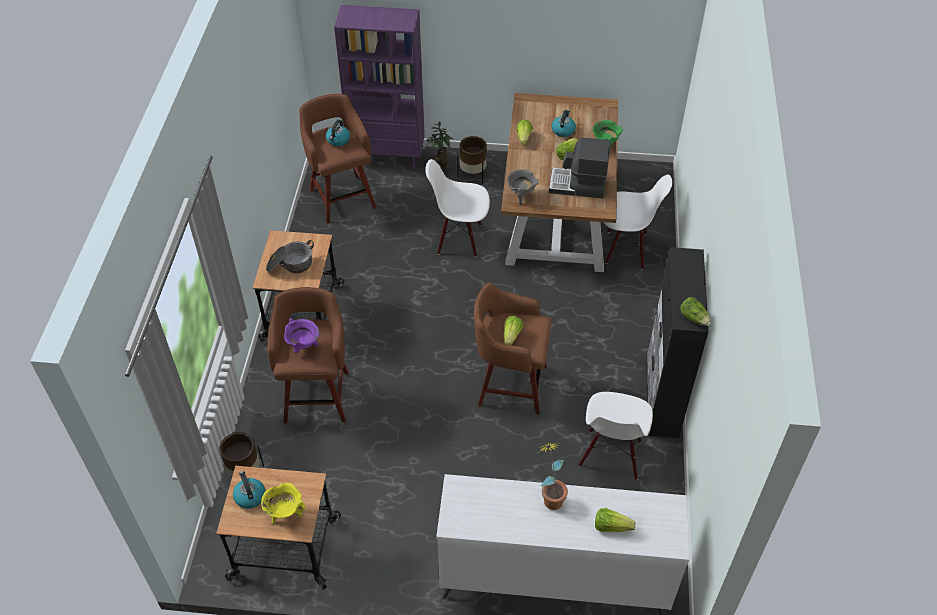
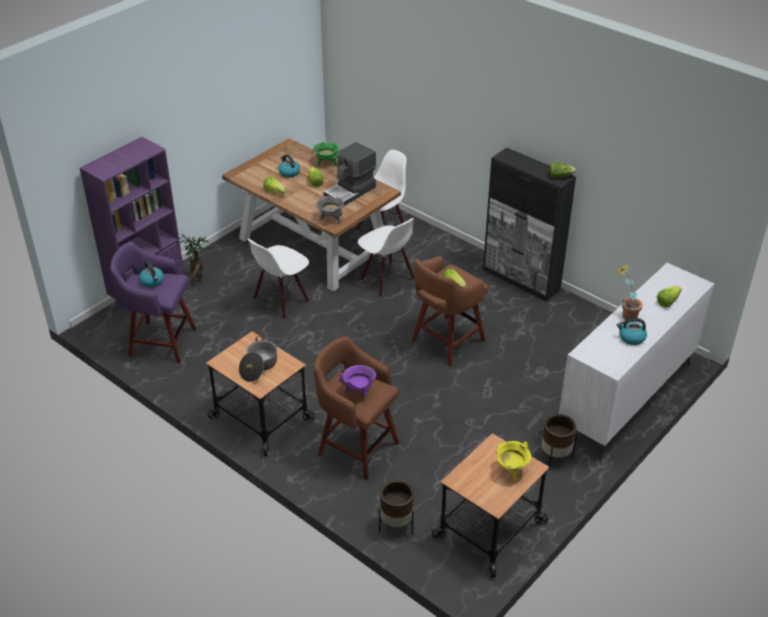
camera: 55 degrees left, 10 degrees down
kettle [233,471,265,509] -> kettle moved to [617,318,647,345]
brown stool [299,94,376,223] -> purple stool [110,242,197,363]
brown planter [457,136,487,184] -> brown planter moved to [541,414,577,470]
white chair [579,392,653,480] -> white chair moved to [358,218,415,297]

